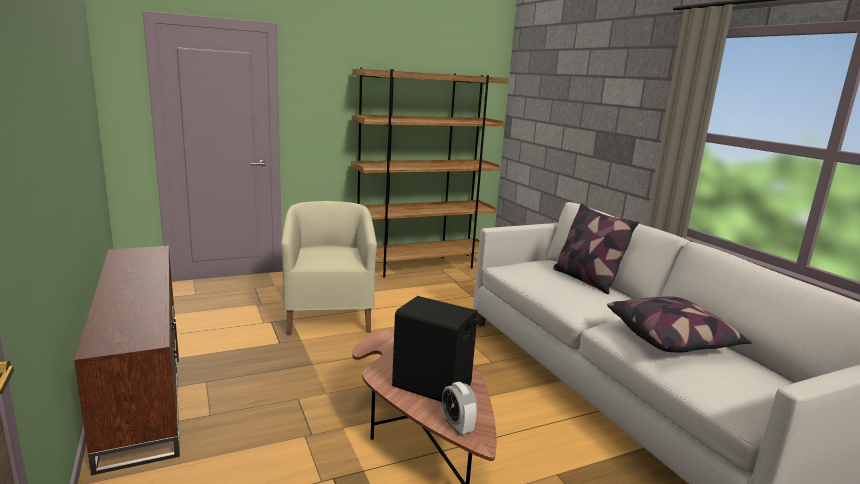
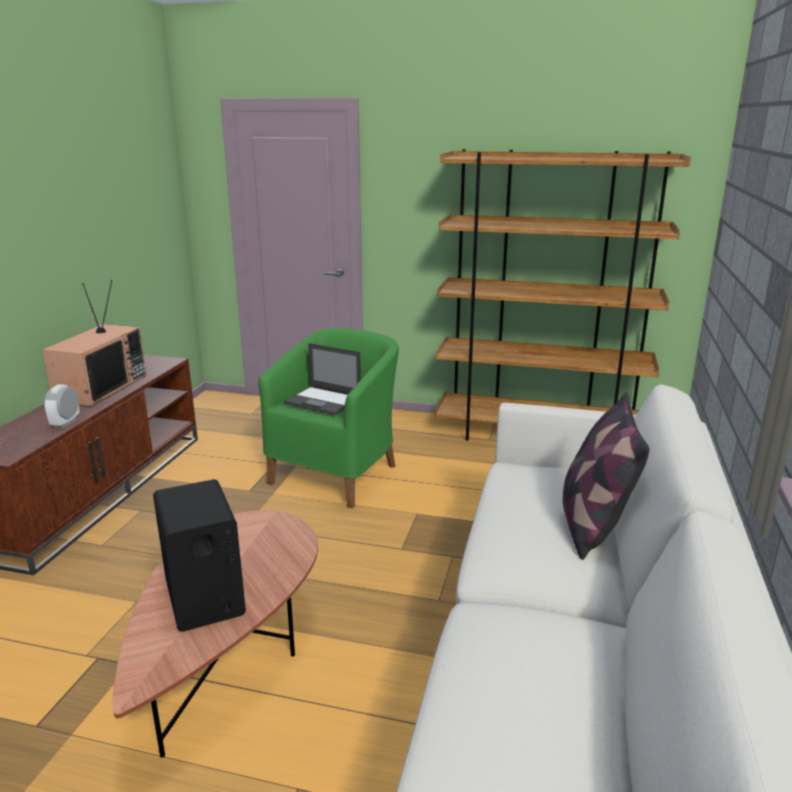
camera: 40 degrees right, 5 degrees up
beige armchair [281,201,377,335] -> green armchair [258,328,399,508]
alarm clock [442,382,478,435] -> alarm clock moved to [44,384,79,428]
pillow [607,296,753,353] -> none
none -> television [42,280,146,407]
none -> laptop [283,343,361,415]

